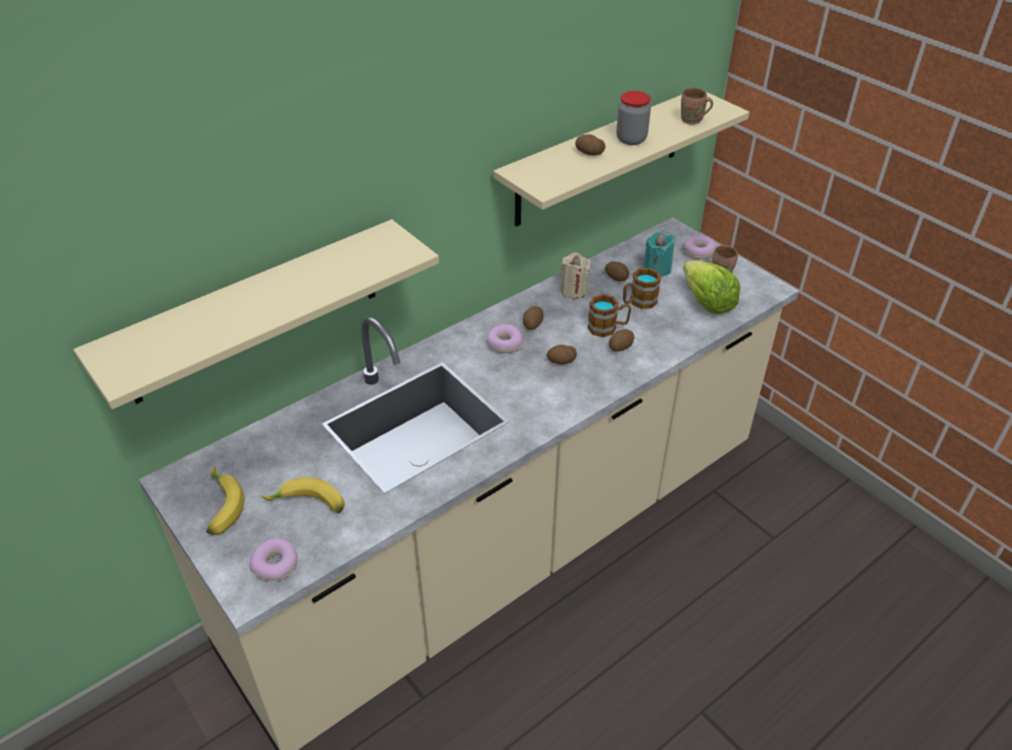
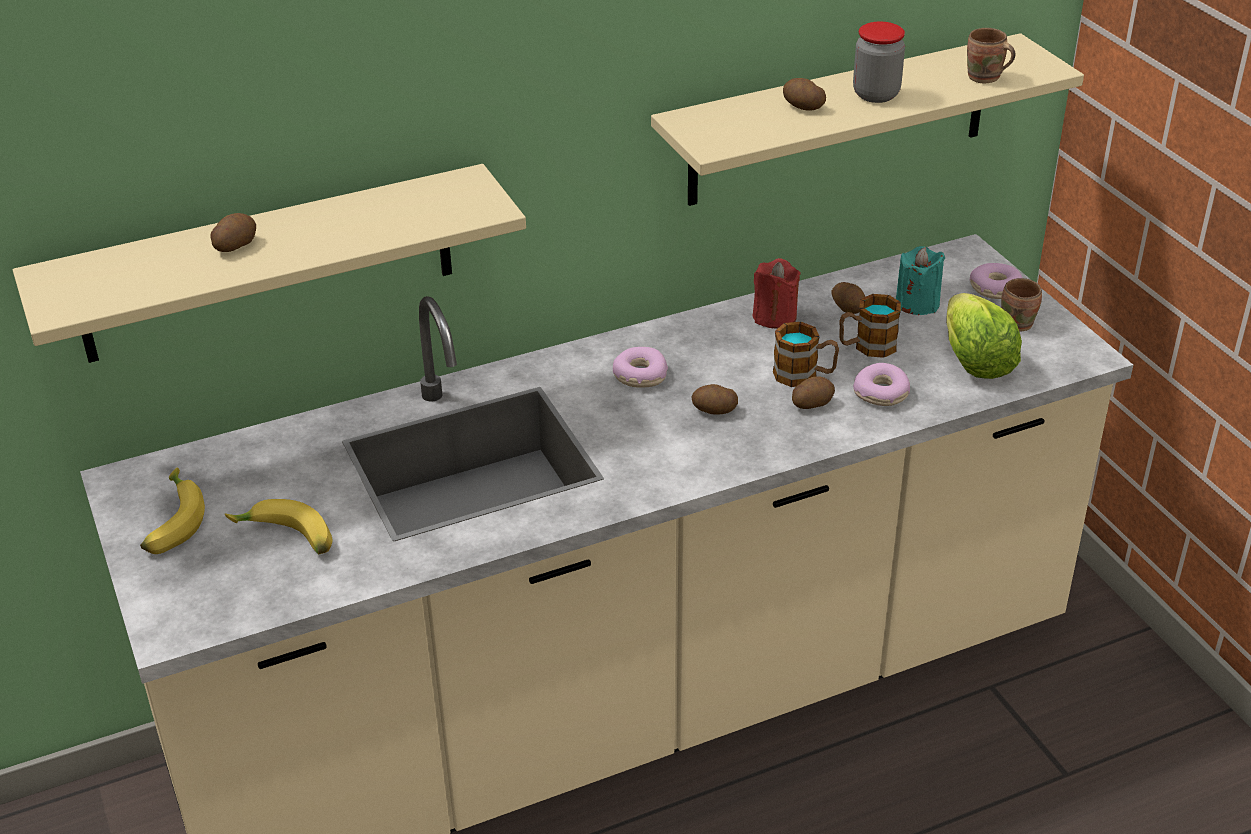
camera: 15 degrees right, 5 degrees down
donut [250,538,298,581] -> donut moved to [853,363,910,406]
potato [523,306,544,330] -> potato moved to [211,213,256,252]
beige candle [559,253,591,299] -> red candle [753,258,801,329]

